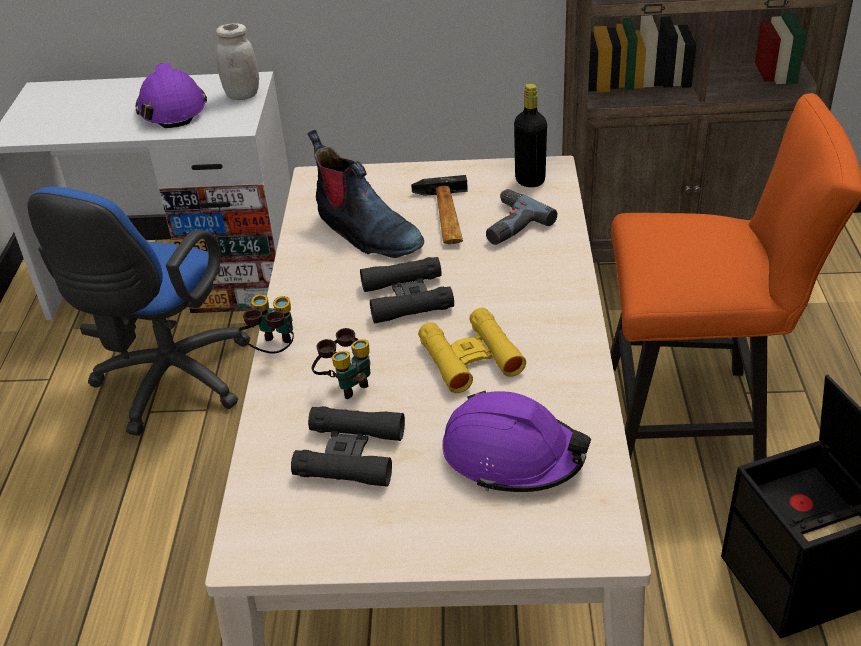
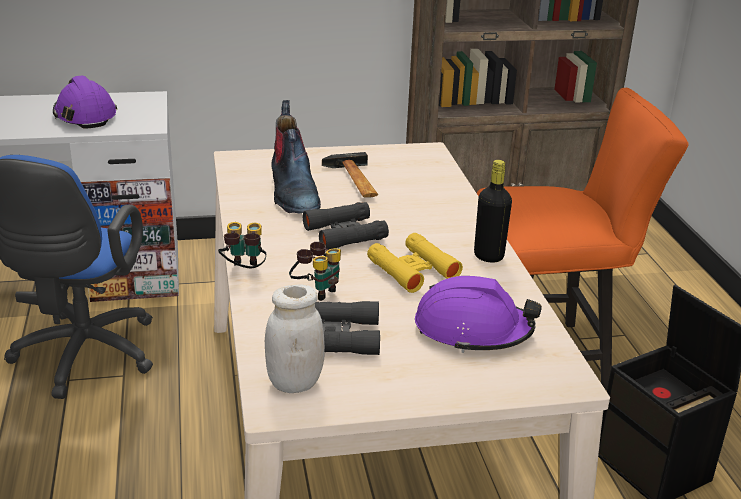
camera: 15 degrees left, 10 degrees down
white jar [216,23,259,100] -> white jar moved to [265,284,325,393]
boot [308,130,424,258] -> boot turned 45 degrees clockwise [271,100,321,213]
power drill [486,189,557,245] -> none
black bottle [514,84,547,187] -> black bottle moved to [474,160,512,262]

